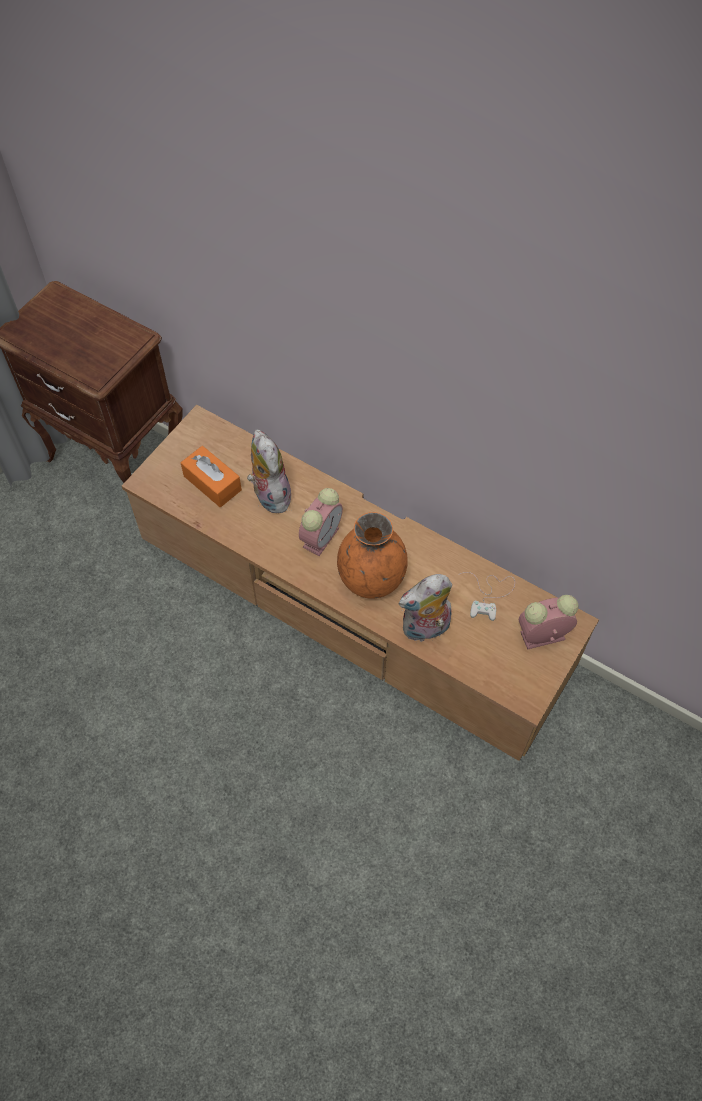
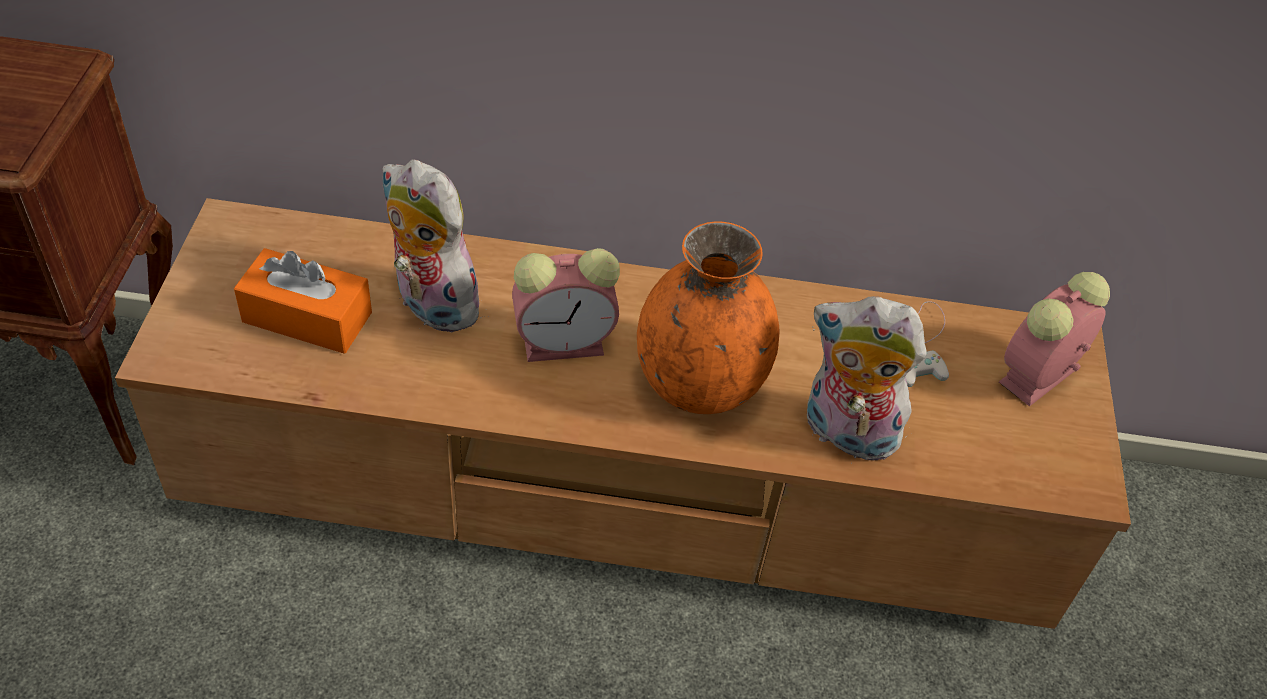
camera: 30 degrees left, 10 degrees down
alarm clock [299,488,343,556] -> alarm clock turned 75 degrees clockwise [512,248,620,362]
plush toy [399,574,452,642] -> plush toy turned 75 degrees clockwise [807,296,927,464]

